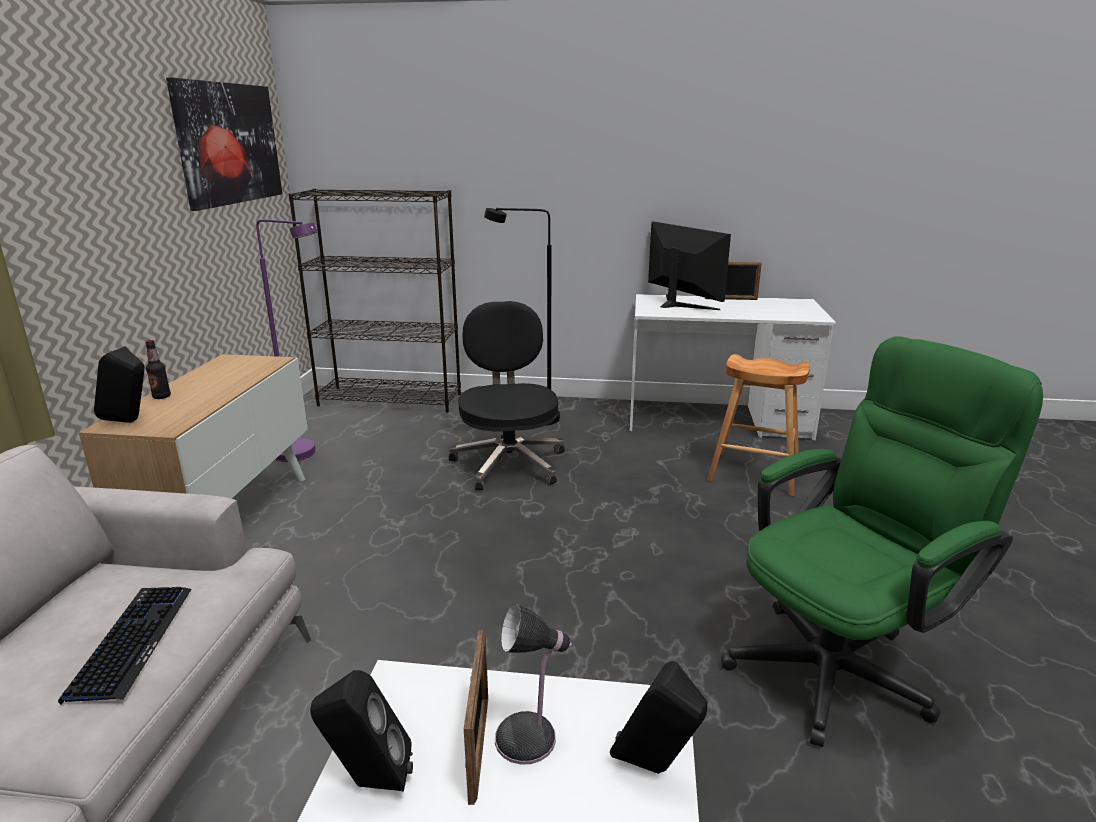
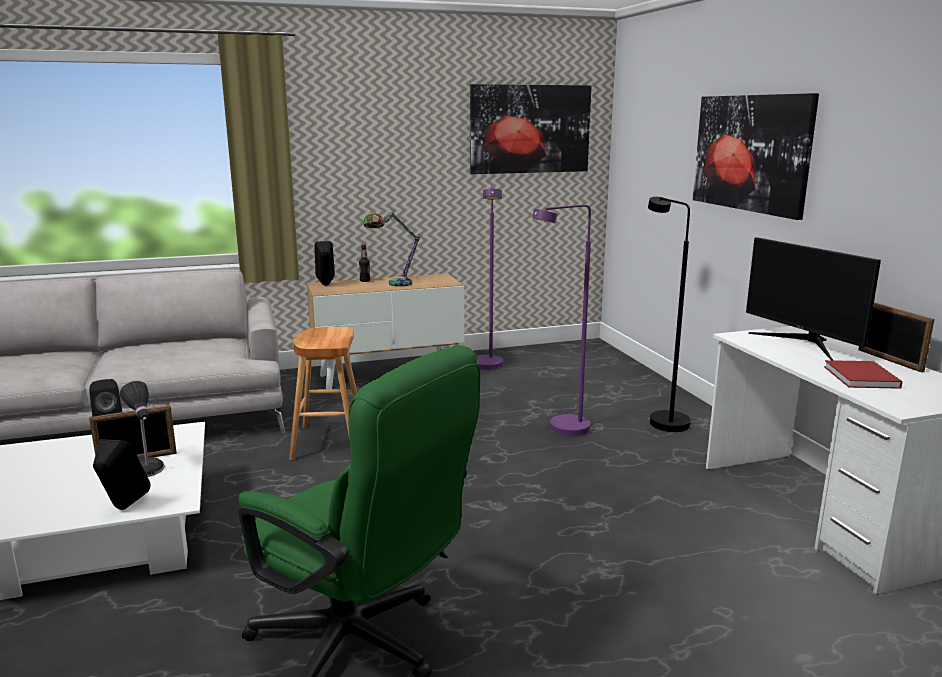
camera: 65 degrees right, 5 degrees down
keyboard [58,587,192,705] -> none
black bookcase [288,189,461,413] -> none
black office chair [449,301,565,490] -> purple floor lamp [532,205,591,437]
monitor [648,222,731,310] -> monitor turned 120 degrees clockwise [746,237,881,360]
brown stool [707,354,810,496] -> brown stool moved to [289,327,357,461]
none -> table lamp [364,209,422,287]
none -> picture [693,93,819,220]
none -> red book [824,360,903,389]

